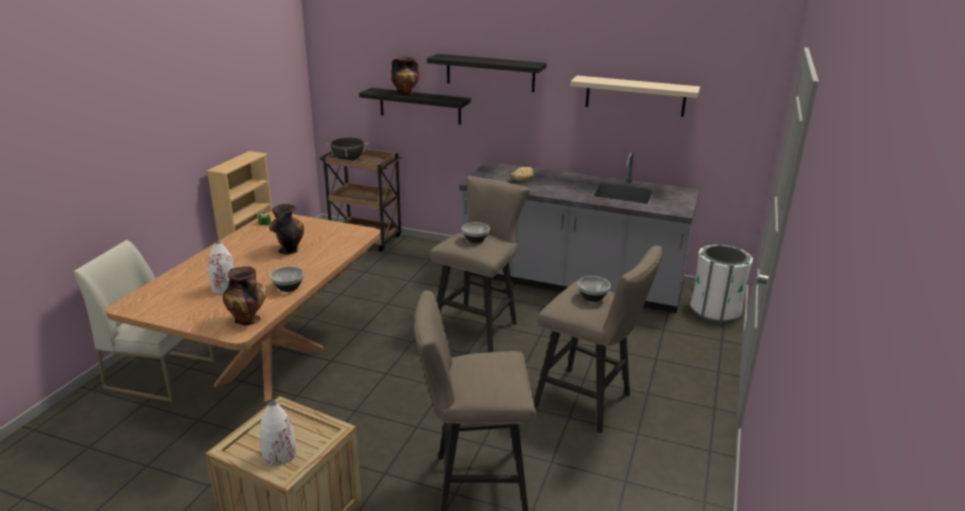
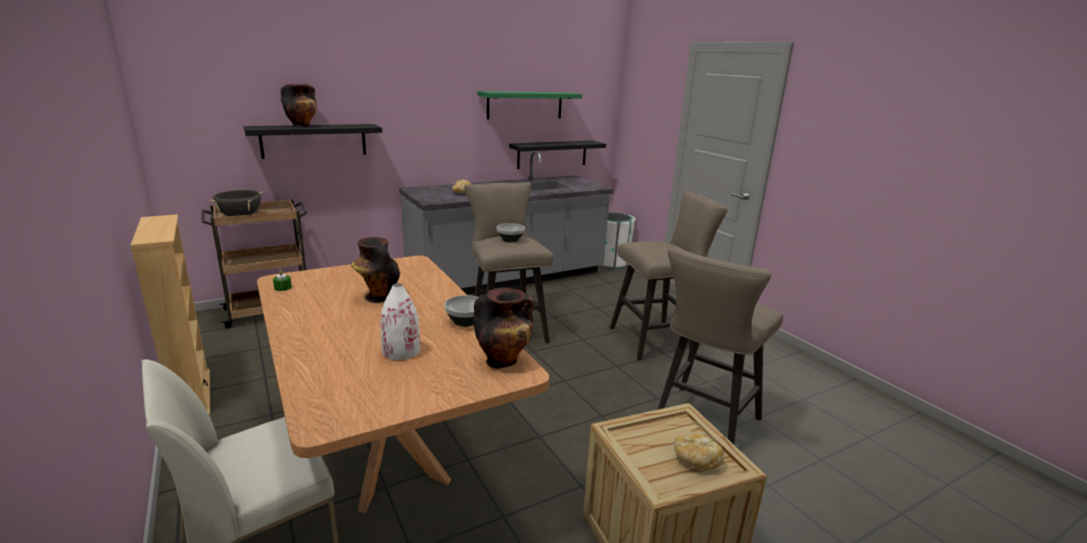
camera: 50 degrees left, 5 degrees down
white vase [260,401,297,466] -> bread [674,434,725,470]
black shelf [427,54,547,92] -> black shelf moved to [509,141,606,169]
beige shelf [570,76,700,117] -> green shelf [478,91,582,119]
bowl [578,276,611,302] -> none

